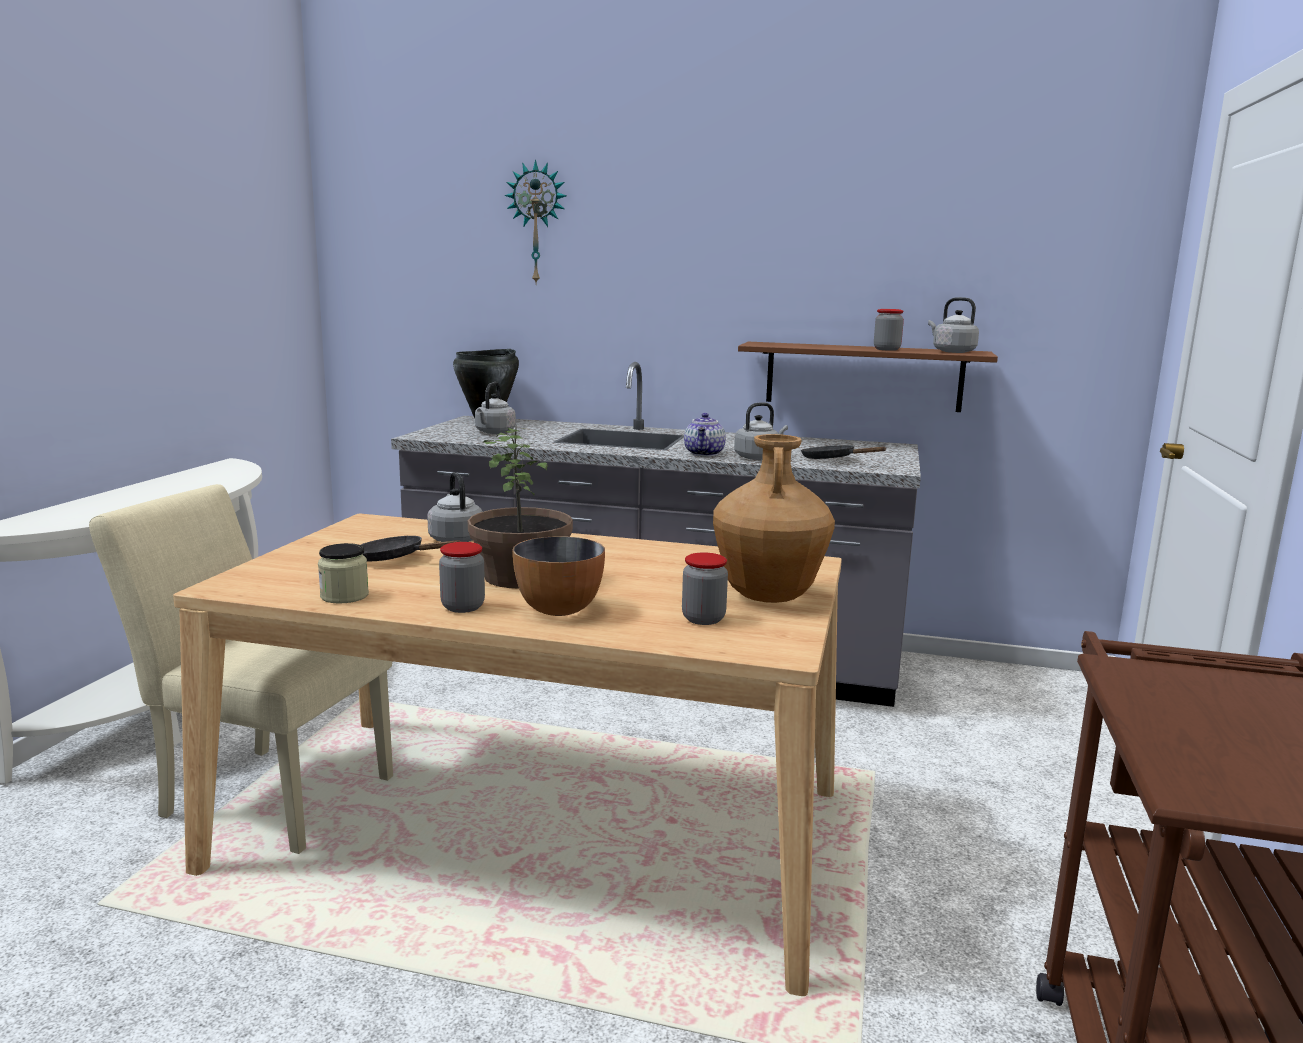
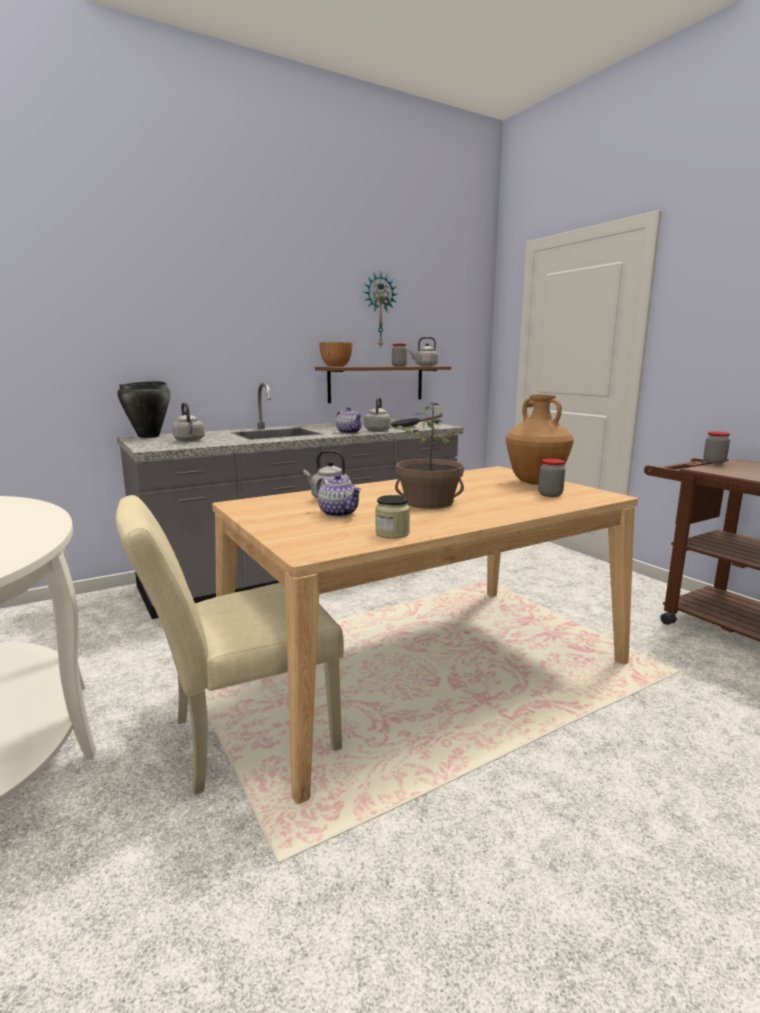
camera: 45 degrees left, 0 degrees up
black frying pan [361,535,461,561] -> teapot [317,474,362,517]
jar [439,542,485,613] -> jar moved to [703,431,730,464]
wall clock [504,160,567,283] -> wall clock moved to [364,273,398,347]
bowl [512,536,605,616] -> bowl moved to [319,342,352,367]

